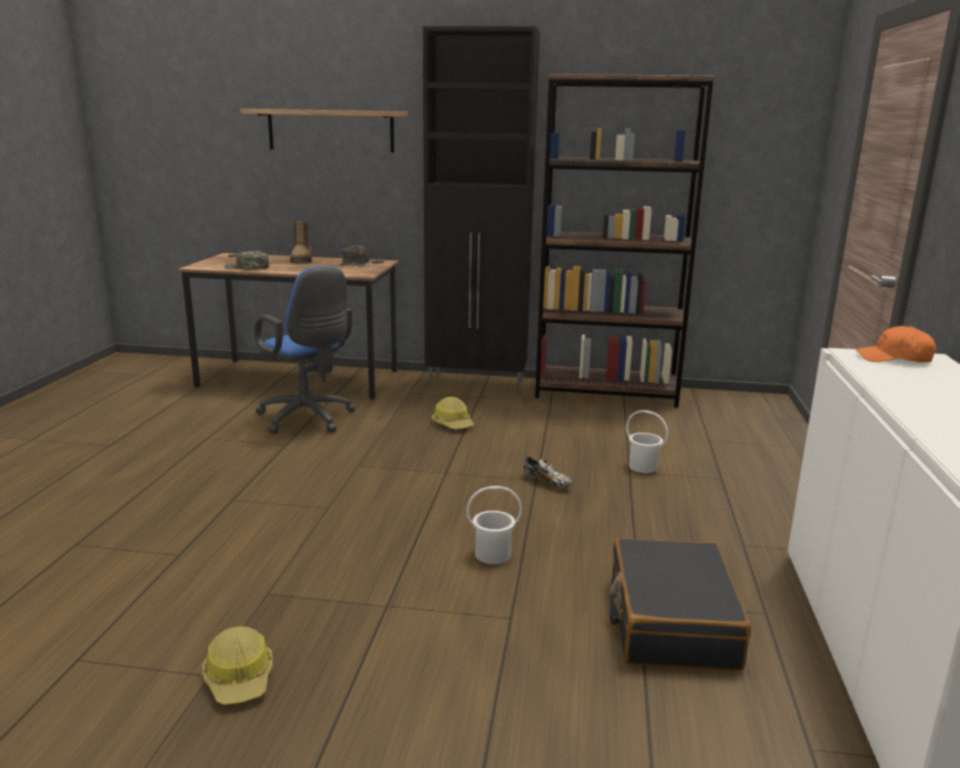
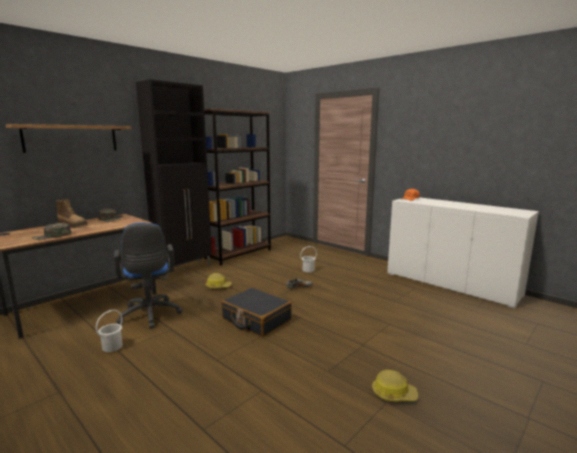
camera: 55 degrees left, 5 degrees down
blue office chair [254,266,356,434] -> blue office chair turned 75 degrees clockwise [114,223,183,329]
white bucket [466,486,522,564] -> white bucket moved to [96,310,123,352]
black suitcase [609,538,751,671] -> black suitcase moved to [221,287,292,337]

